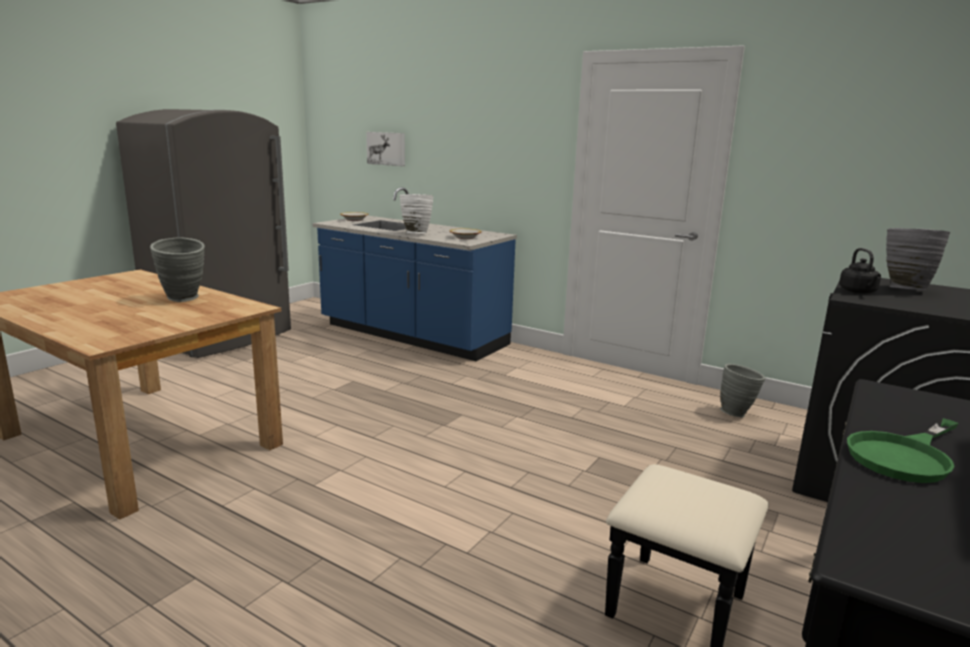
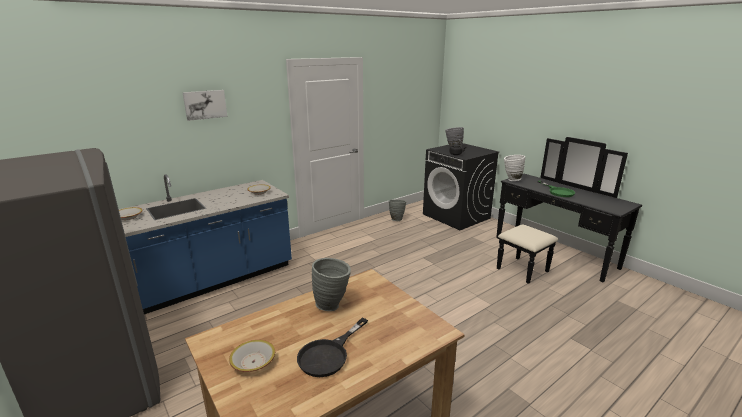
camera: 70 degrees left, 5 degrees up
picture [366,132,405,166] -> picture moved to [183,90,227,121]
white vase [400,194,433,233] -> white vase moved to [504,155,525,181]
none -> bowl [229,340,275,372]
none -> black frying pan [297,318,368,377]

